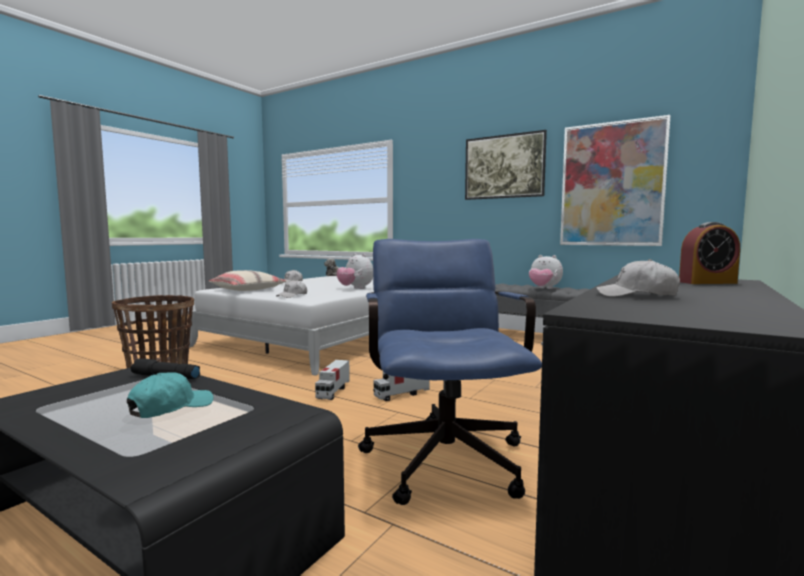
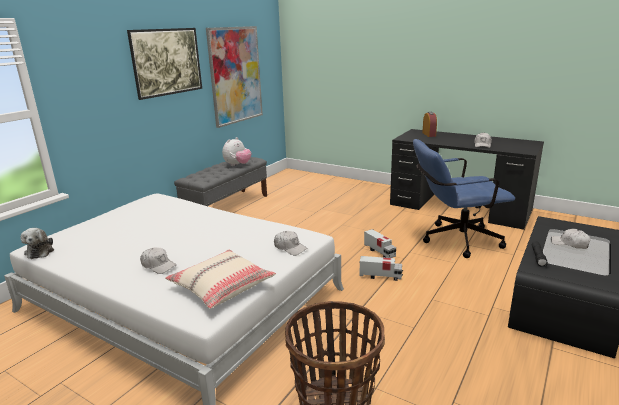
camera: 90 degrees left, 15 degrees up
turquoise cap [127,372,214,418] -> white cap [551,229,591,249]
plush toy [336,253,373,289] -> none

